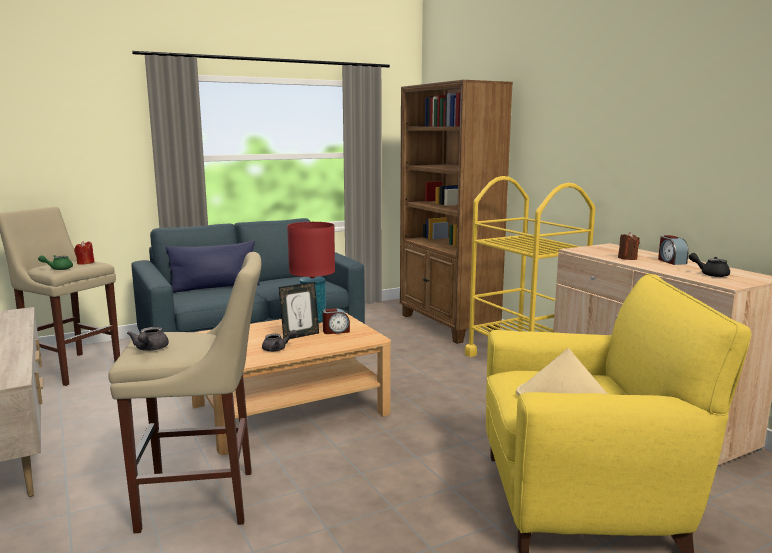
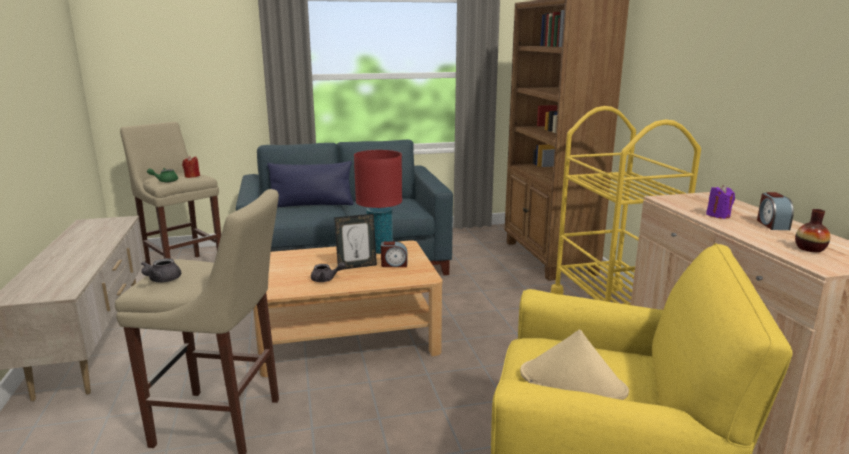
camera: 15 degrees right, 5 degrees up
brown candle [618,232,640,260] -> purple candle [706,185,735,219]
black teapot [689,253,730,277] -> vase [795,209,830,252]

